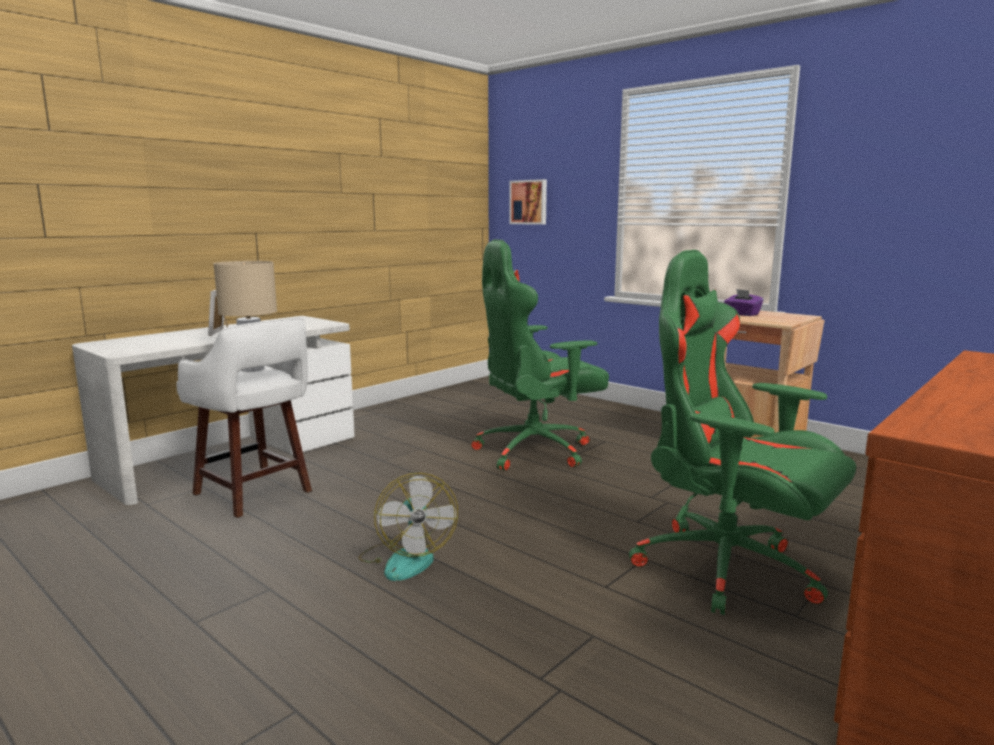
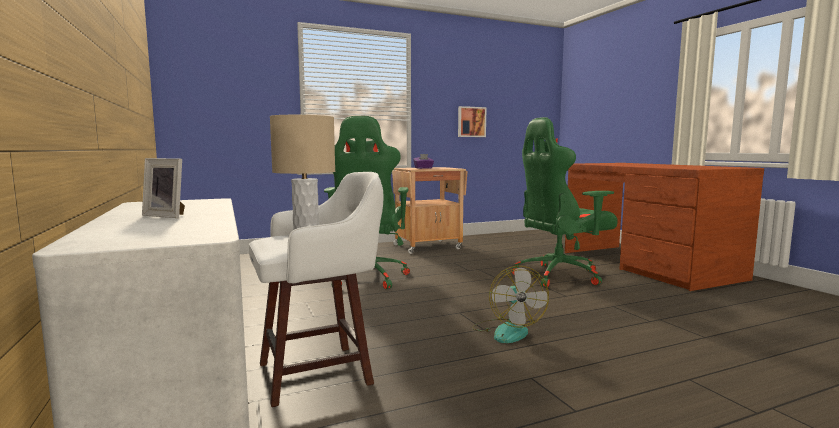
camera: 65 degrees left, 5 degrees down
fan [358,473,458,581] -> fan turned 75 degrees clockwise [472,266,549,343]
picture [509,179,547,225] -> picture moved to [458,106,487,137]

